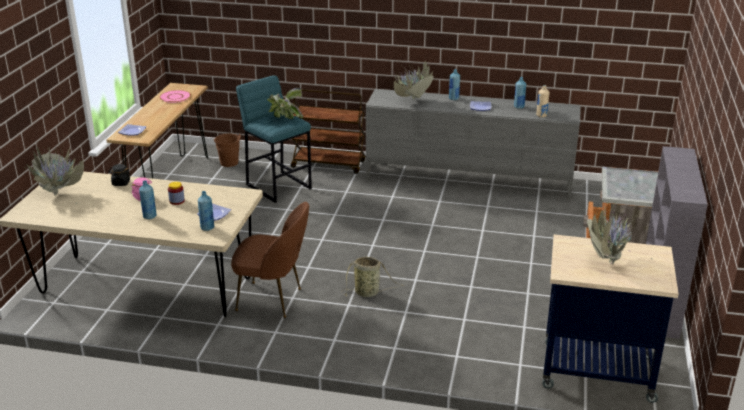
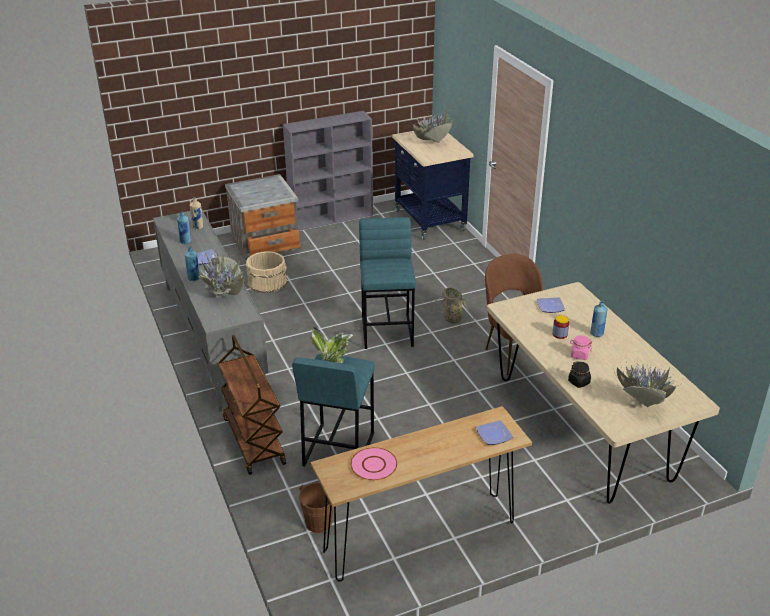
camera: 125 degrees left, 5 degrees up
blue bottle [198,191,214,231] -> none
none -> beige bucket [246,251,287,293]
none -> turquoise stool [359,217,416,349]

